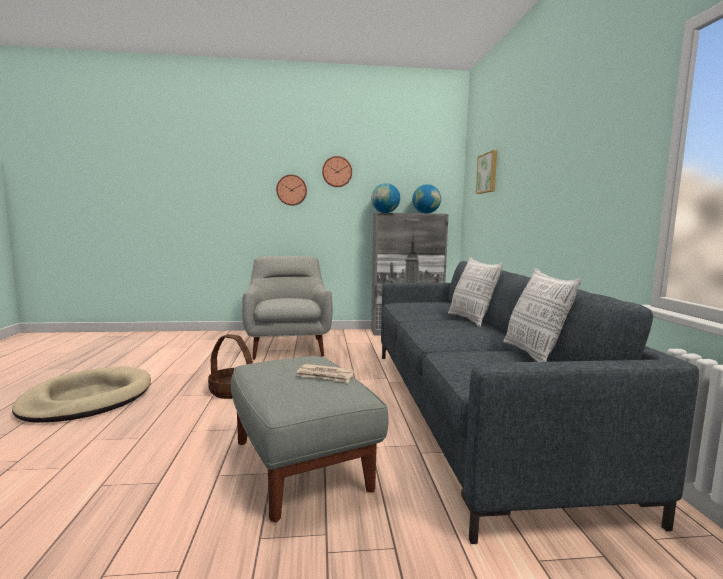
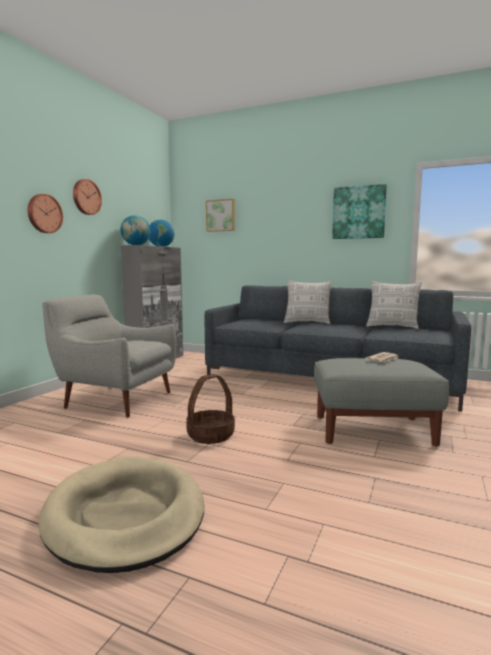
camera: 60 degrees left, 0 degrees up
none -> picture [332,184,387,239]

